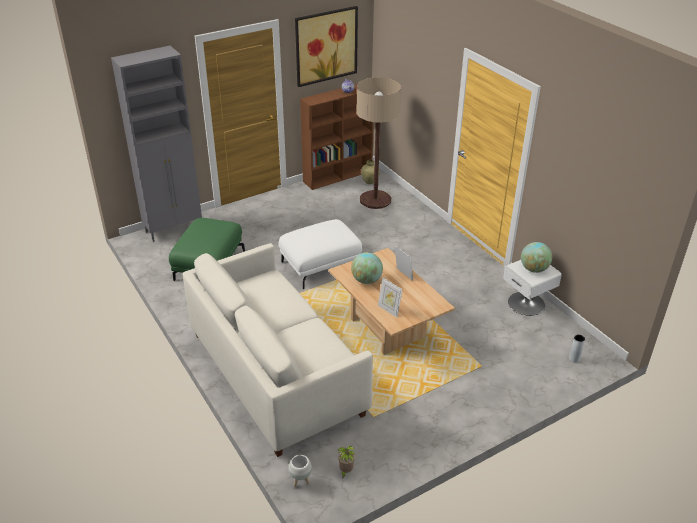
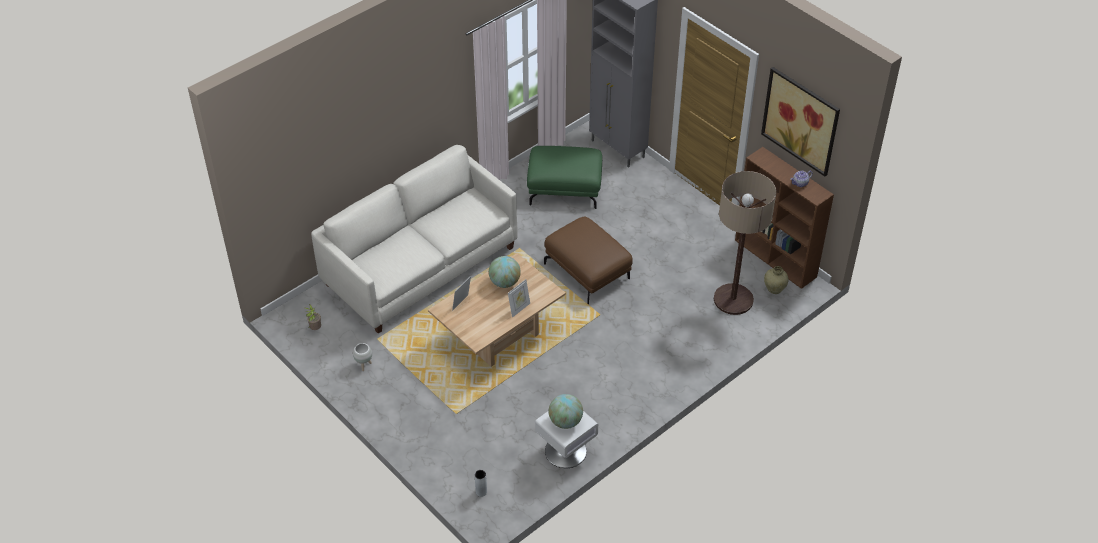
camera: 80 degrees right, 10 degrees up
white ottoman [279,219,362,289] -> brown ottoman [544,217,633,304]
white planter [289,455,312,487] -> white planter moved to [353,343,372,371]

